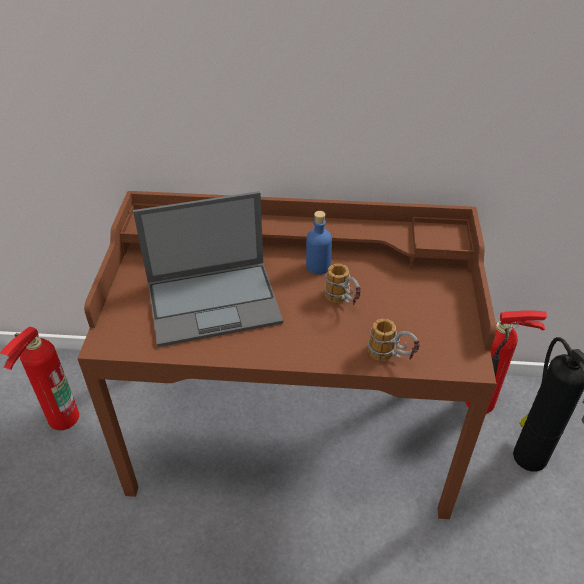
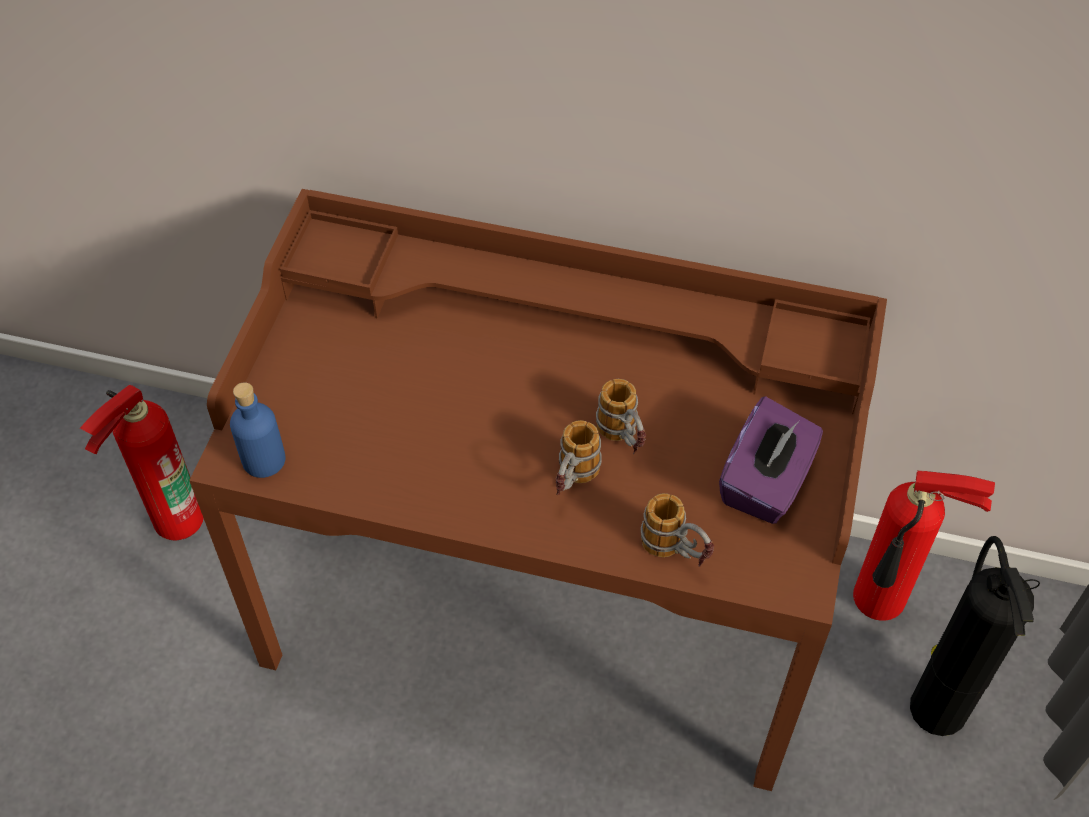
camera: 10 degrees right, 10 degrees up
laptop [133,191,283,347] -> none
blue bottle [306,211,332,275] -> blue bottle moved to [230,382,286,478]
none -> mug [556,420,602,495]
none -> purple tissue box [719,396,823,524]

